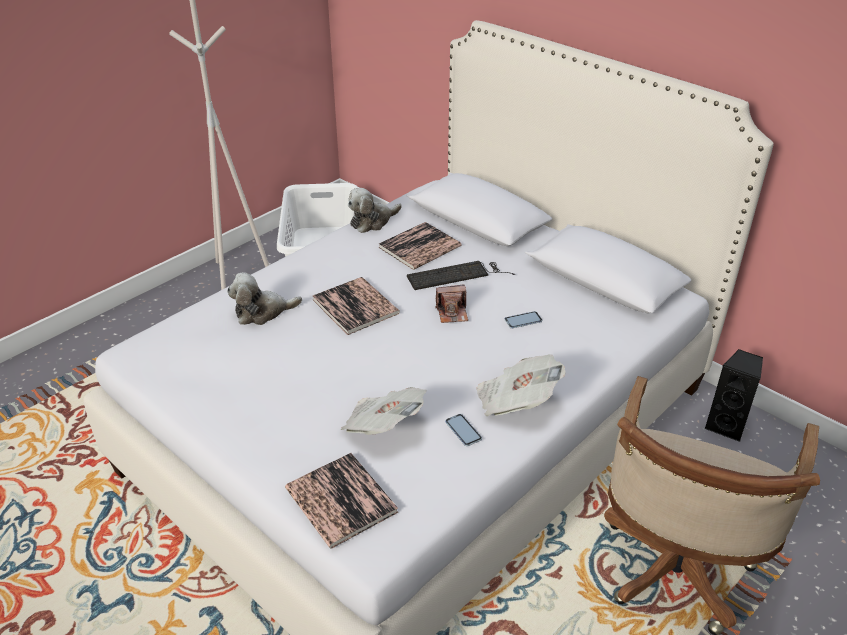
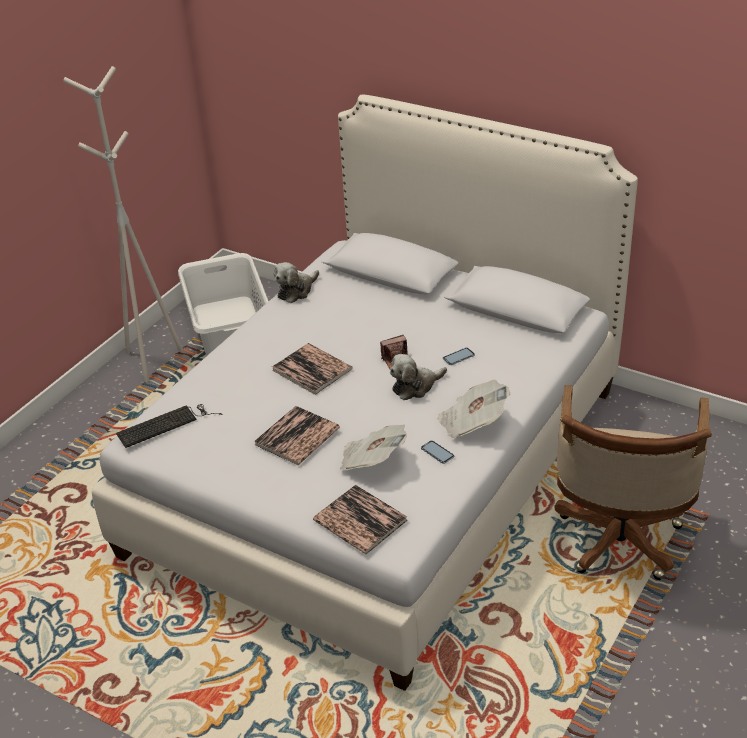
camera: 10 degrees left, 0 degrees up
plush toy [227,272,302,325] -> plush toy moved to [390,354,447,400]
book [378,222,462,270] -> book moved to [254,406,340,465]
keyboard [407,261,515,290] -> keyboard moved to [116,404,222,448]
black speaker [704,349,763,442] -> none

